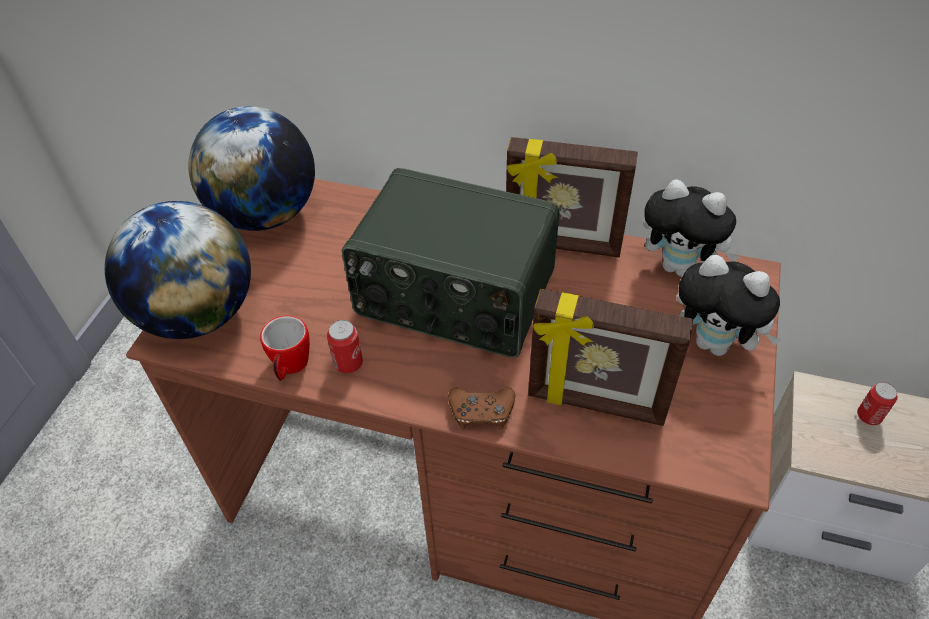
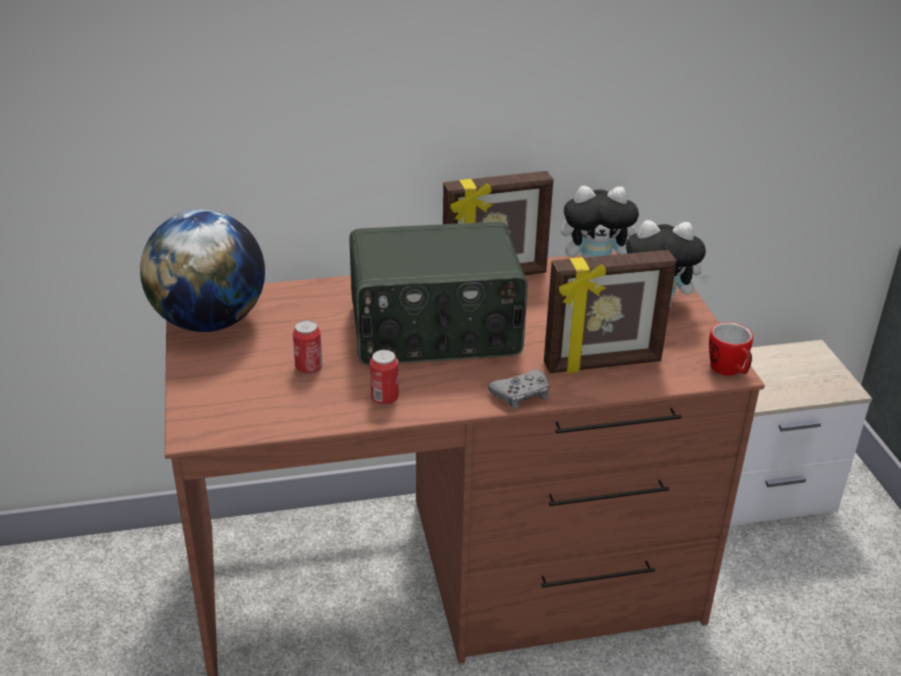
camera: 30 degrees left, 15 degrees down
globe [105,201,251,339] -> none
mug [260,316,310,381] -> mug moved to [709,322,753,376]
brown game controller [448,388,515,430] -> grey game controller [488,369,550,408]
can [857,382,898,425] -> can moved to [293,320,322,374]

